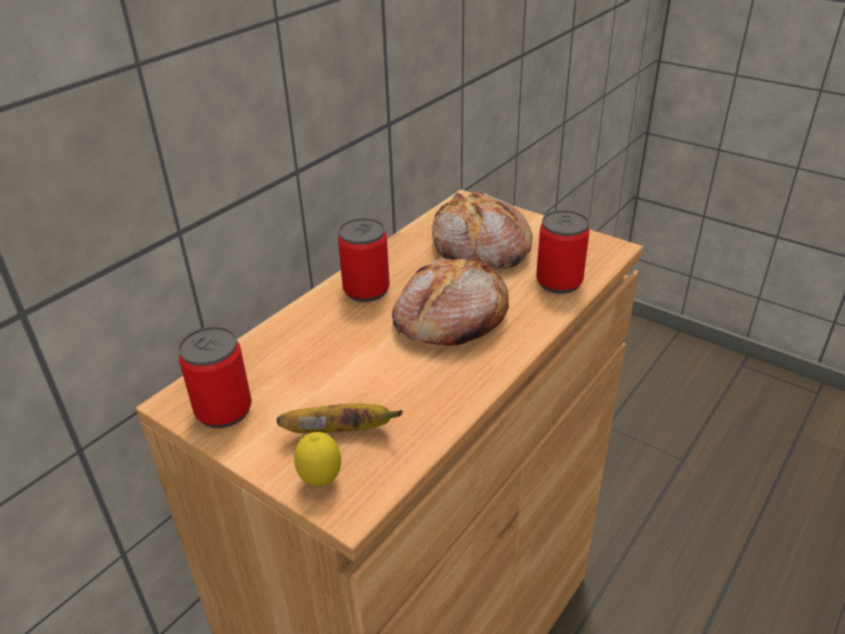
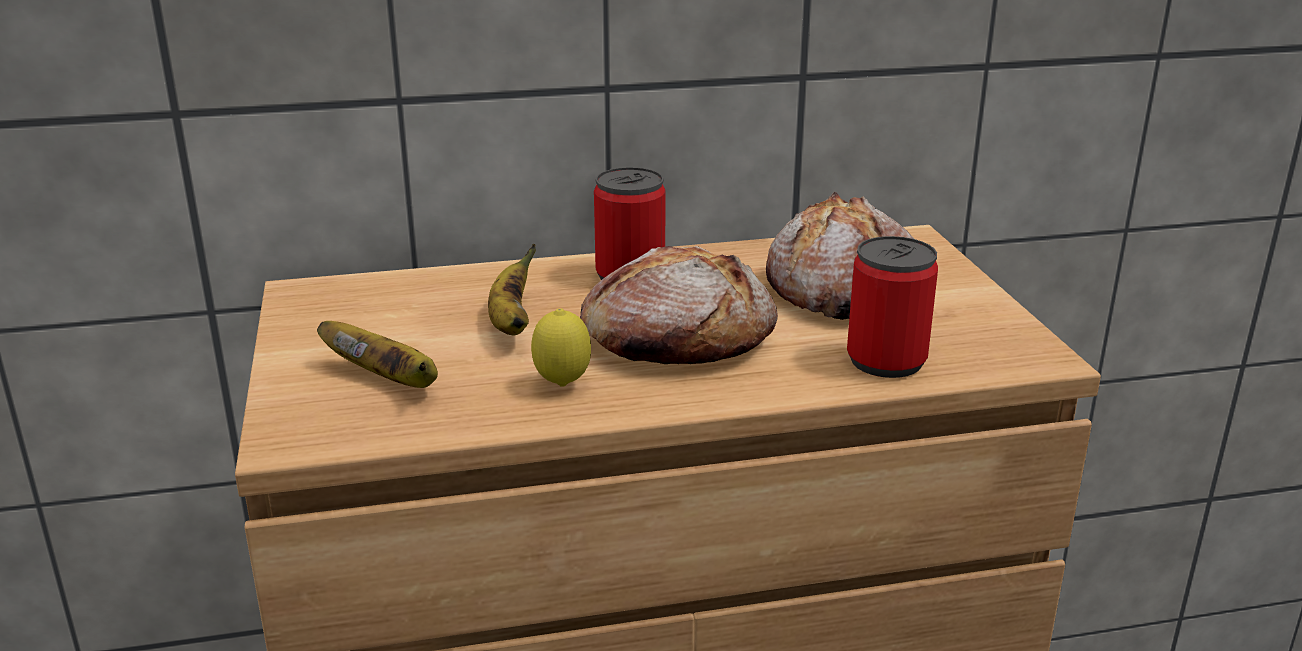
camera: 40 degrees right, 10 degrees down
can [178,327,252,428] -> none
lemon [294,432,341,487] -> lemon moved to [531,308,591,387]
none -> banana [488,244,536,336]

